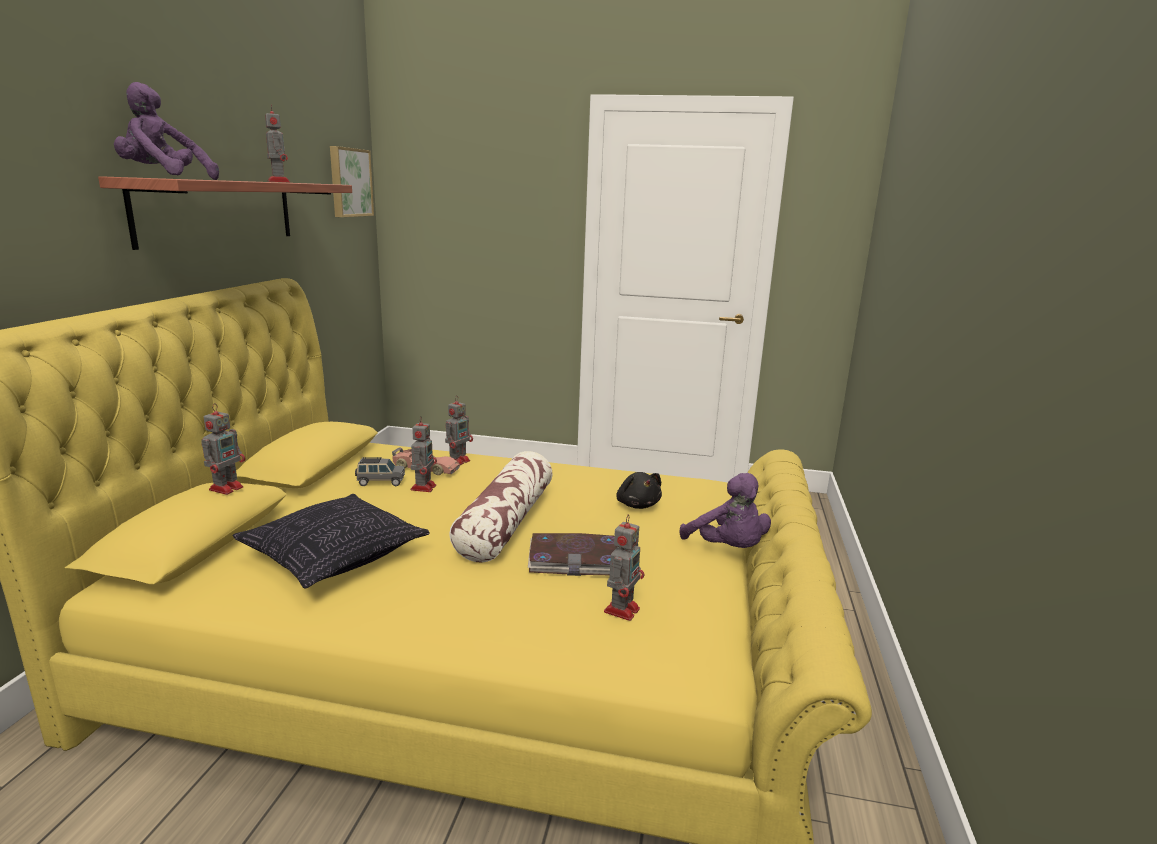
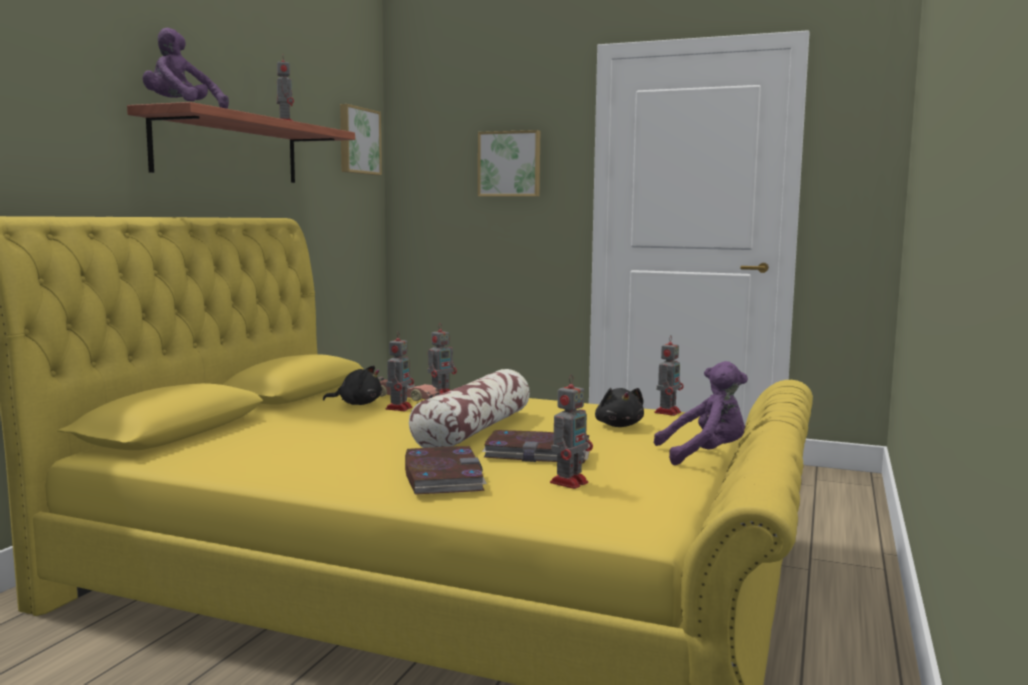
camera: 10 degrees right, 10 degrees down
toy robot [201,403,245,495] -> toy robot moved to [654,335,684,416]
pillow [233,494,430,588] -> none
grey toy car [355,457,405,486] -> black plush toy [323,366,382,405]
purple plush toy [680,473,771,548] -> purple plush toy turned 75 degrees counterclockwise [654,361,748,465]
none -> book [405,446,487,495]
none -> picture [478,130,540,197]

